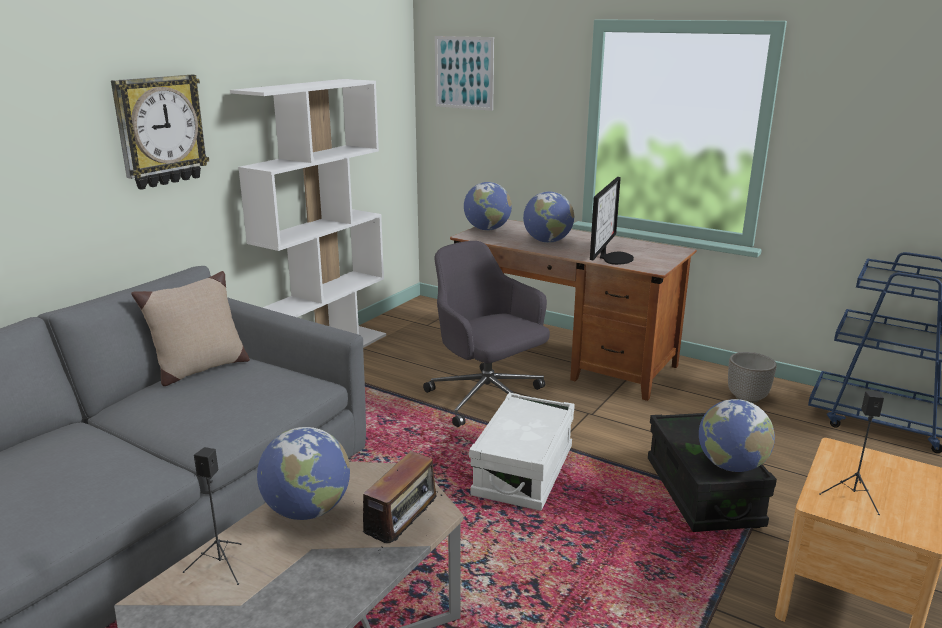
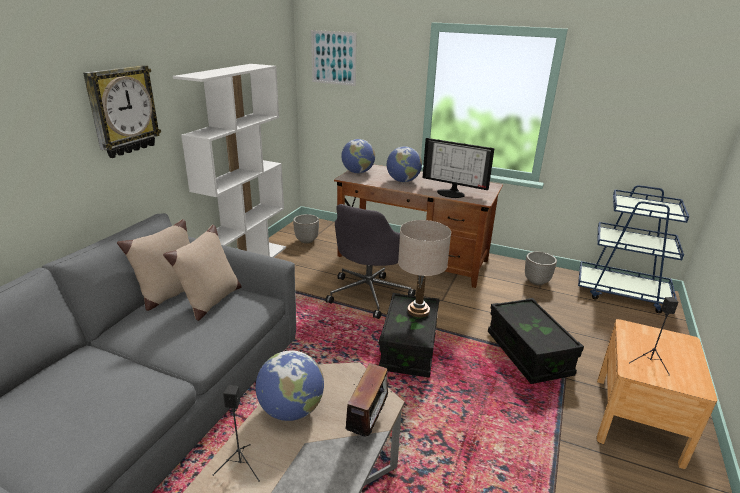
camera: 10 degrees left, 5 degrees up
grey office chair [423,241,550,427] -> grey office chair turned 105 degrees counterclockwise [325,204,416,319]
white storage box [469,393,575,511] -> black storage box [379,293,439,378]
monitor [590,177,634,265] -> monitor turned 105 degrees clockwise [422,138,494,198]
globe [699,399,775,472] -> none
none -> beige pillow [163,225,242,321]
none -> planter [293,214,319,243]
none -> beige table lamp [398,220,451,318]

